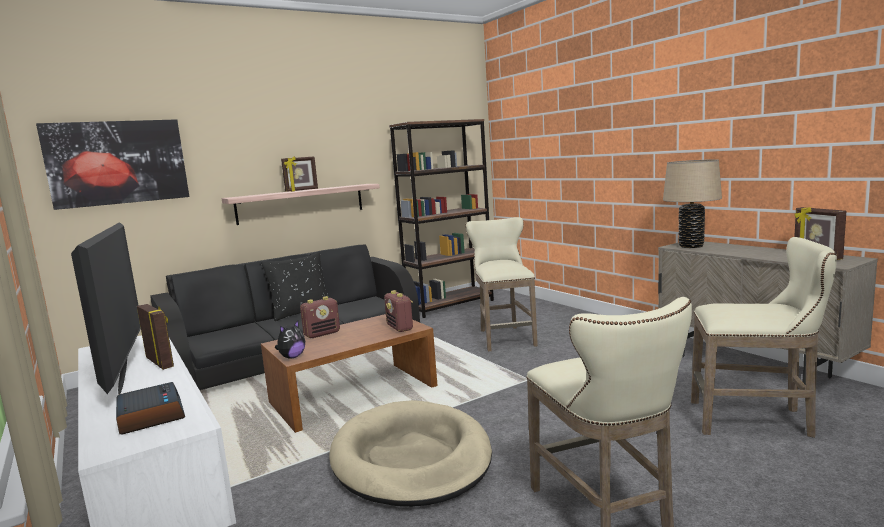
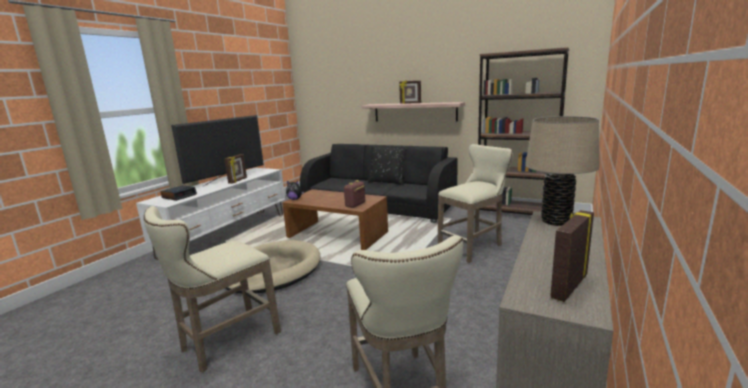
camera: 60 degrees right, 5 degrees up
picture [36,119,189,210] -> none
radio [300,296,340,338] -> none

